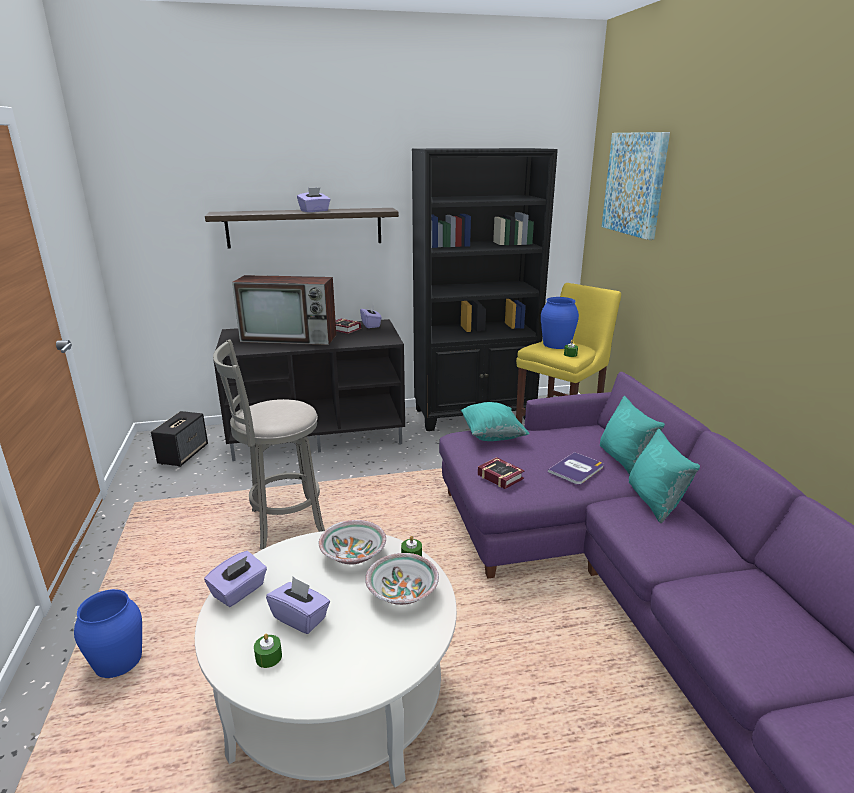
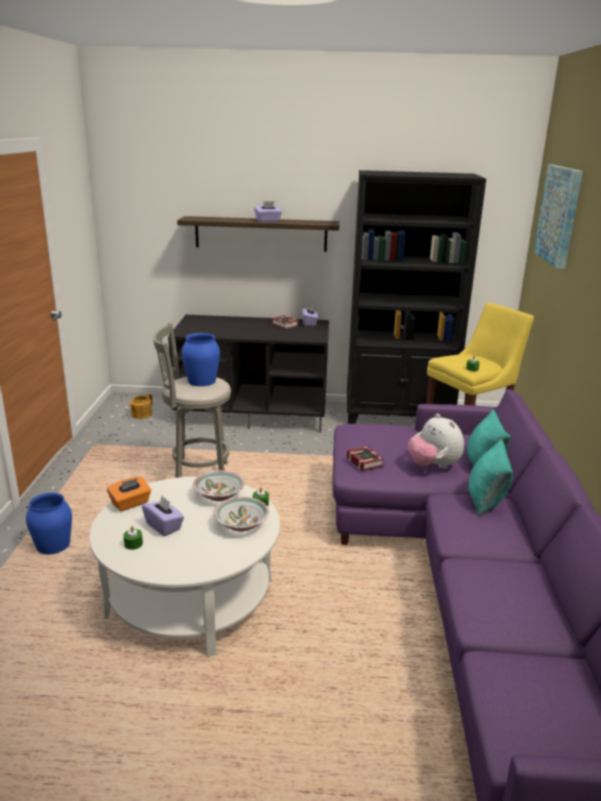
camera: 15 degrees right, 0 degrees up
speaker [151,411,208,467] -> teapot [129,394,152,419]
purple tissue box [204,551,267,607] -> orange tissue box [107,477,151,511]
television [232,275,336,345] -> none
turquoise pillow [461,402,530,441] -> none
blue vase [541,297,579,349] -> blue vase moved to [182,333,220,386]
book [548,452,604,484] -> plush toy [408,413,464,469]

